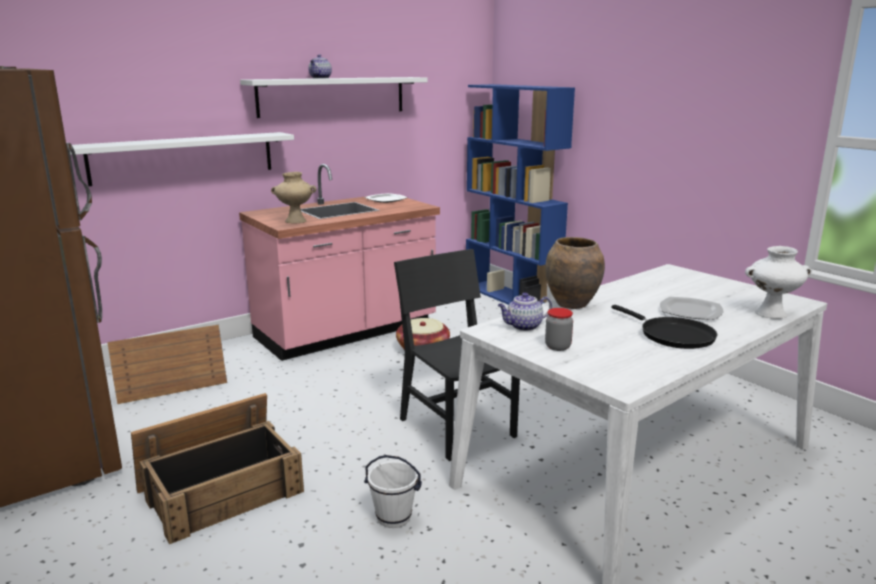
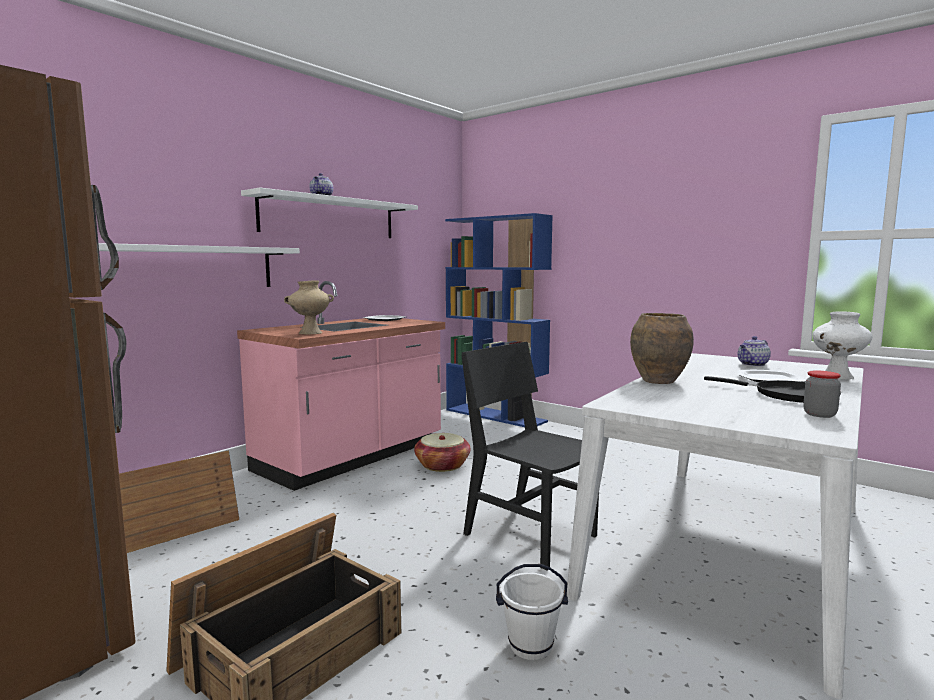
camera: 15 degrees left, 10 degrees down
teapot [498,293,552,331] -> teapot moved to [738,336,771,367]
jar [545,308,573,351] -> jar moved to [803,370,841,418]

